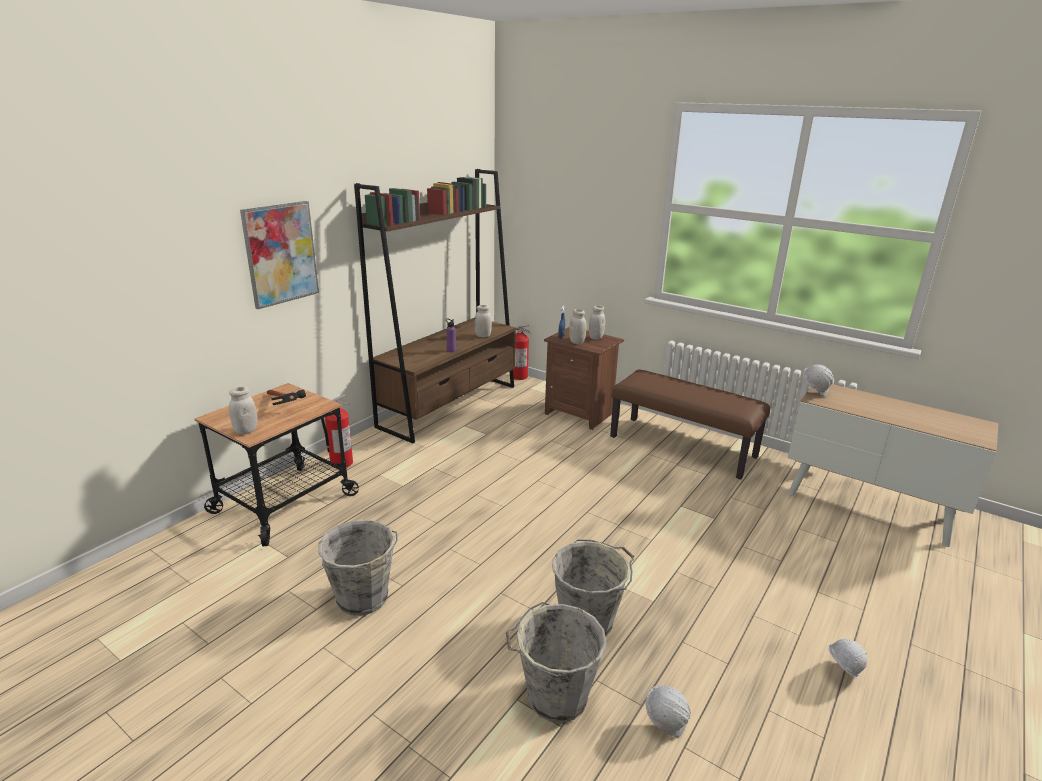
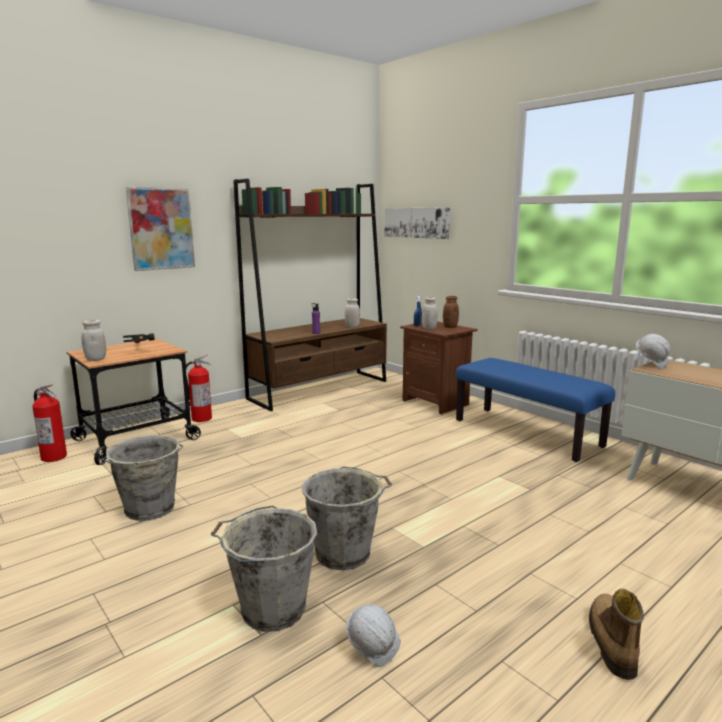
camera: 15 degrees right, 10 degrees down
fire extinguisher [513,324,531,380] -> fire extinguisher moved to [32,385,67,462]
white jar [589,305,605,340] -> brown jar [443,296,459,328]
brown bench [610,369,770,479] -> blue bench [456,358,615,462]
white hard hat [827,639,868,678] -> boot [589,589,644,680]
none -> picture [385,207,450,239]

